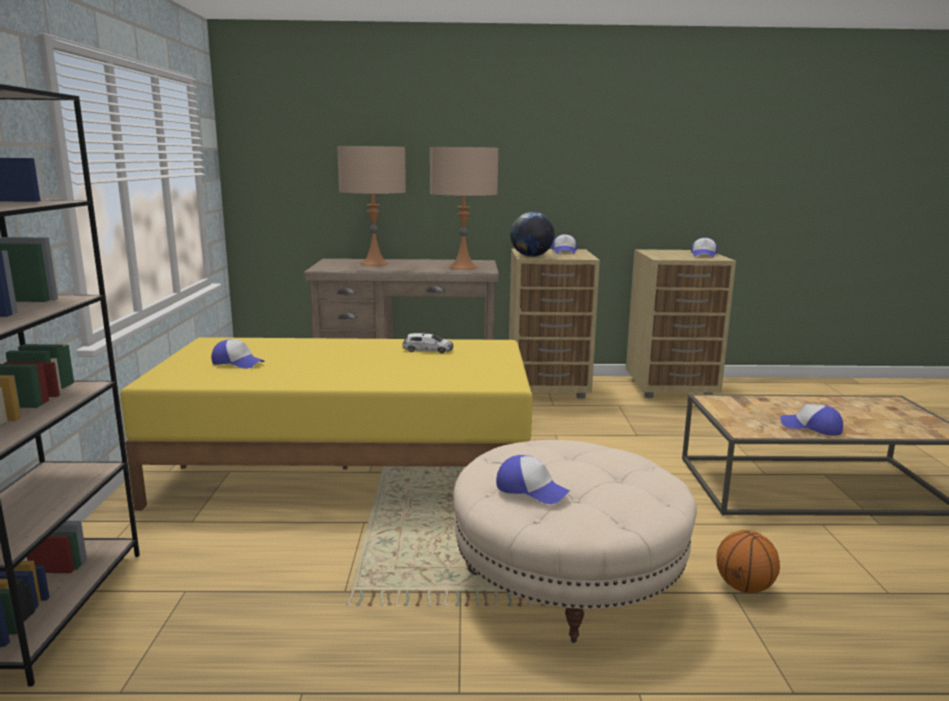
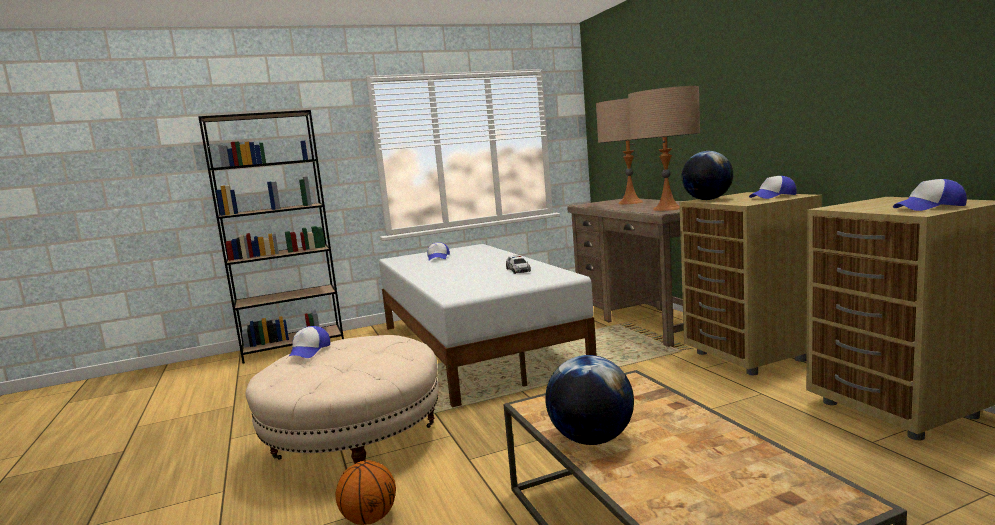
camera: 70 degrees right, 5 degrees down
yellow bed [120,337,533,511] -> white bed [379,244,597,407]
cap [780,404,843,436] -> globe [545,355,634,445]

